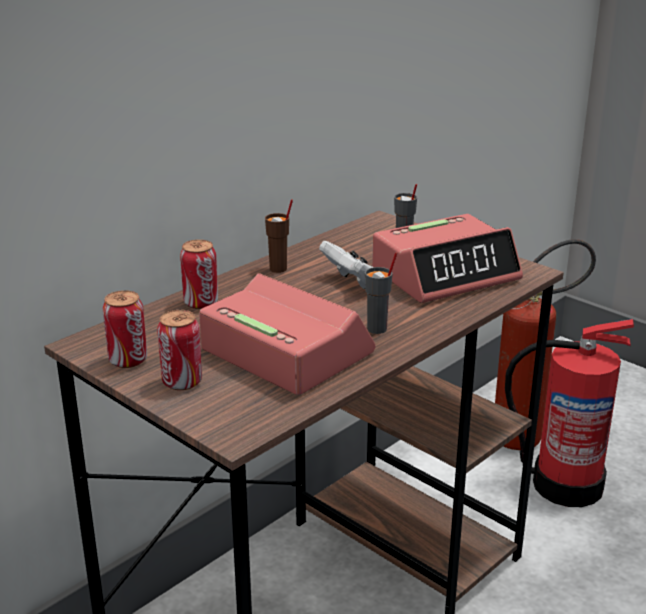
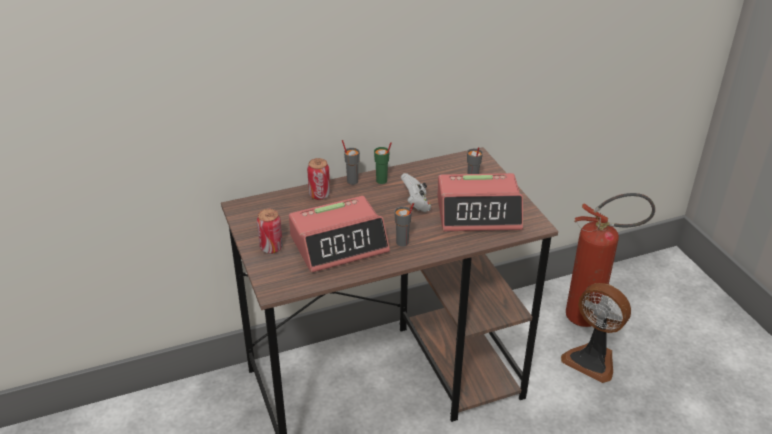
camera: 25 degrees right, 10 degrees up
can [102,290,147,368] -> none
alarm clock [199,273,376,395] -> alarm clock turned 90 degrees clockwise [289,196,390,273]
brown cup [265,199,293,273] -> green cup [374,142,392,184]
fire extinguisher [505,319,634,507] -> fan [561,283,631,383]
none -> grey cup [342,140,360,185]

